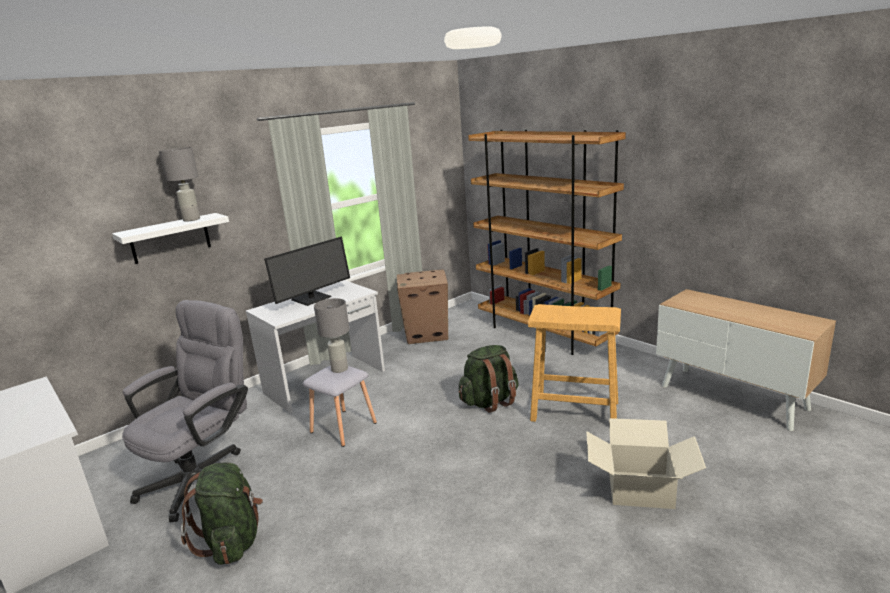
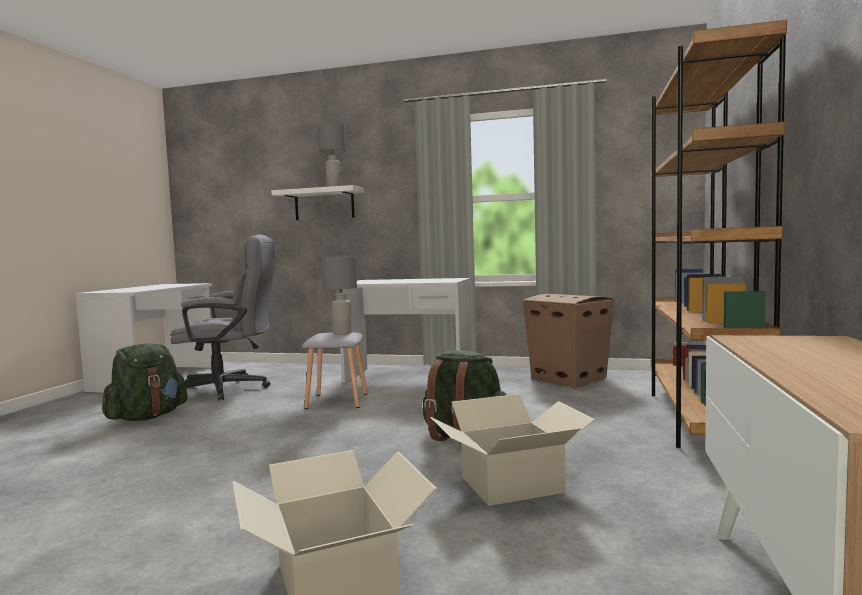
camera: 55 degrees right, 15 degrees down
monitor [264,237,350,306] -> none
beige stool [528,304,621,422] -> cardboard box [430,394,595,506]

